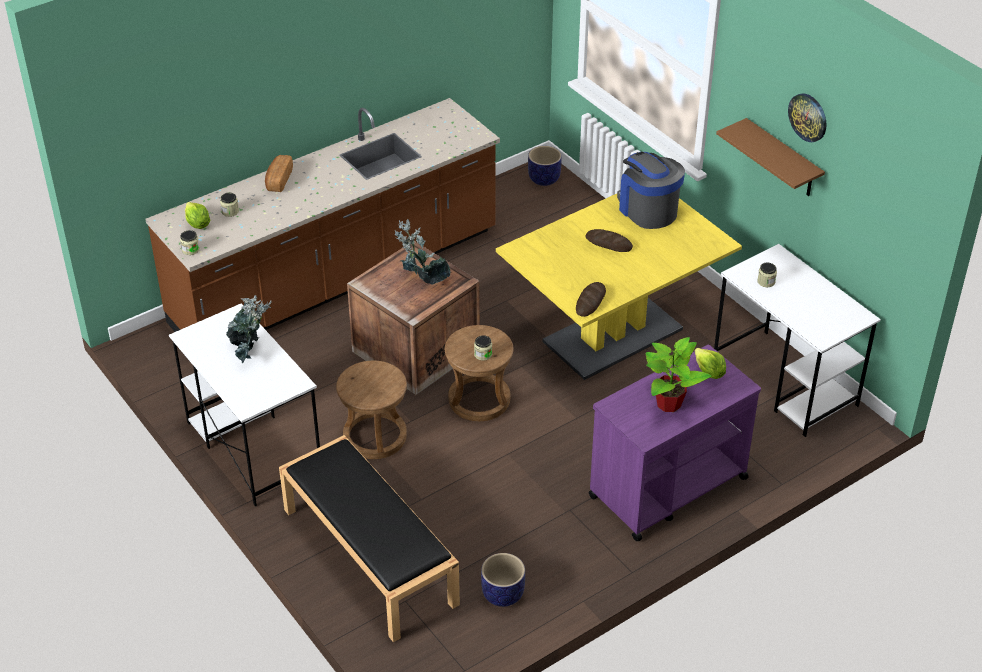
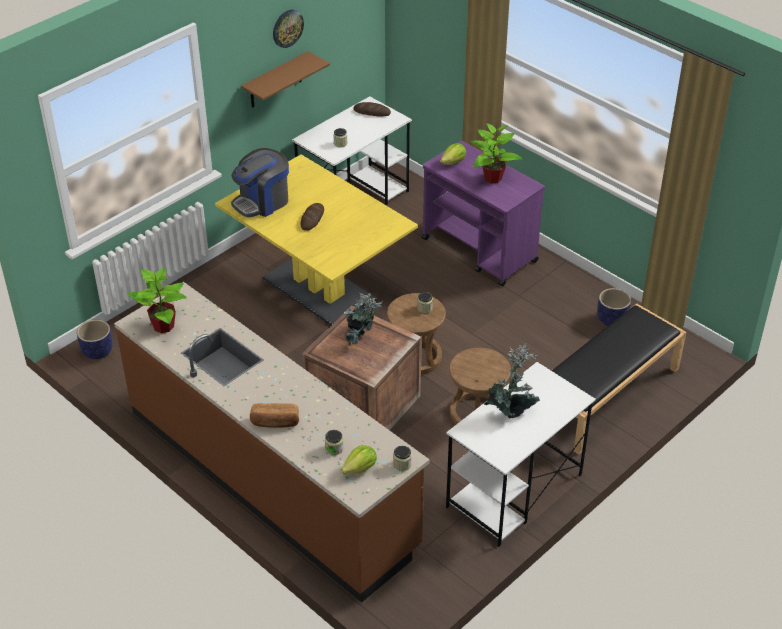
camera: 100 degrees left, 0 degrees up
bread [576,282,606,317] -> bread moved to [354,102,391,117]
none -> potted plant [127,268,187,333]

